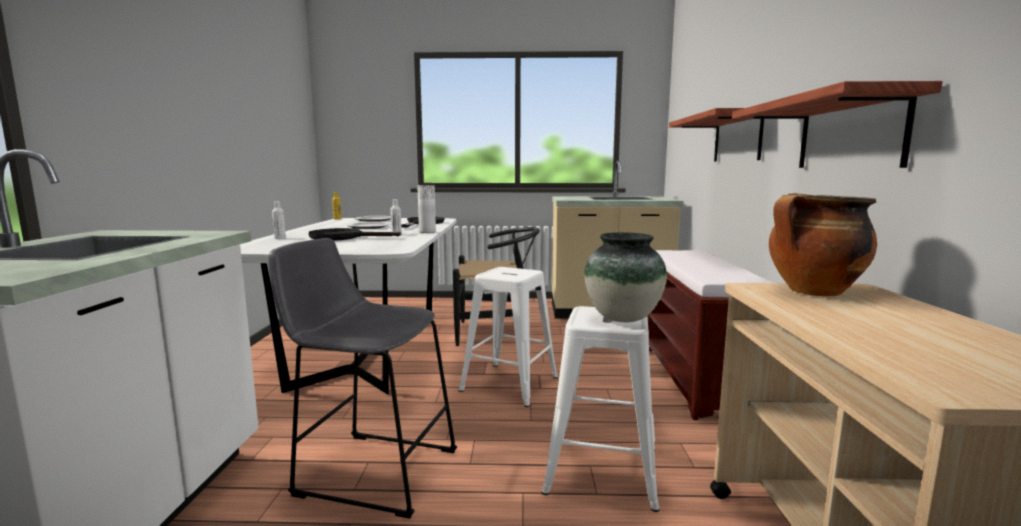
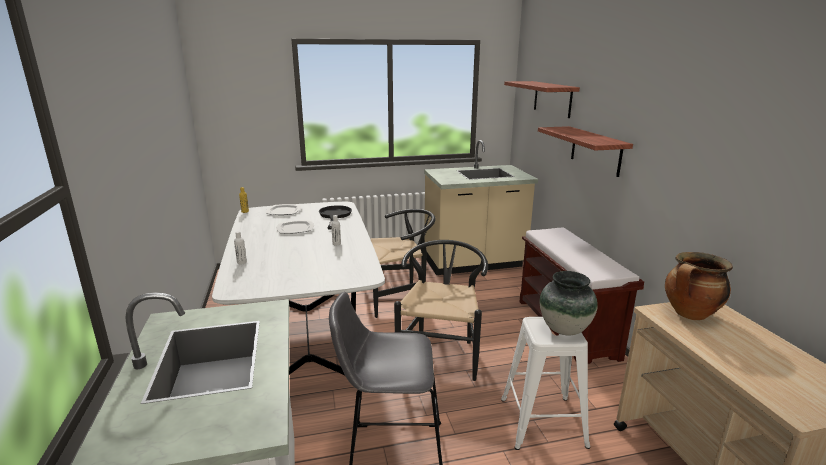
camera: 15 degrees left, 10 degrees up
black frying pan [309,228,401,241] -> none
white vase [417,184,436,233] -> none
white stool [458,267,558,407] -> black chair [394,240,488,381]
shelf [732,81,943,168] -> shelf moved to [504,81,580,118]

